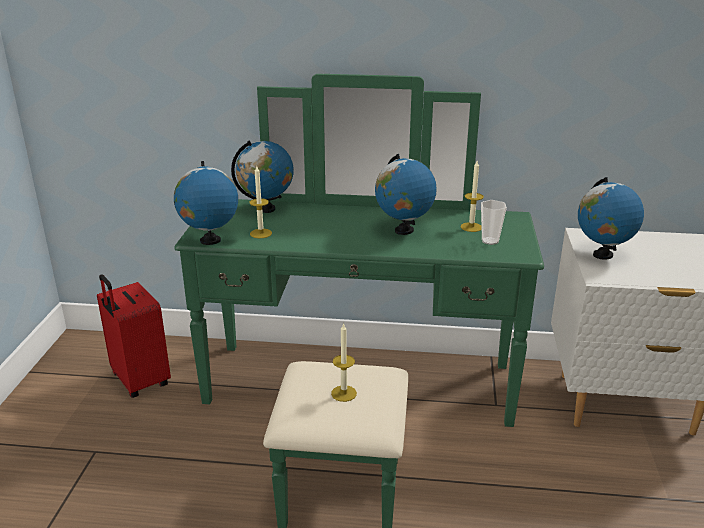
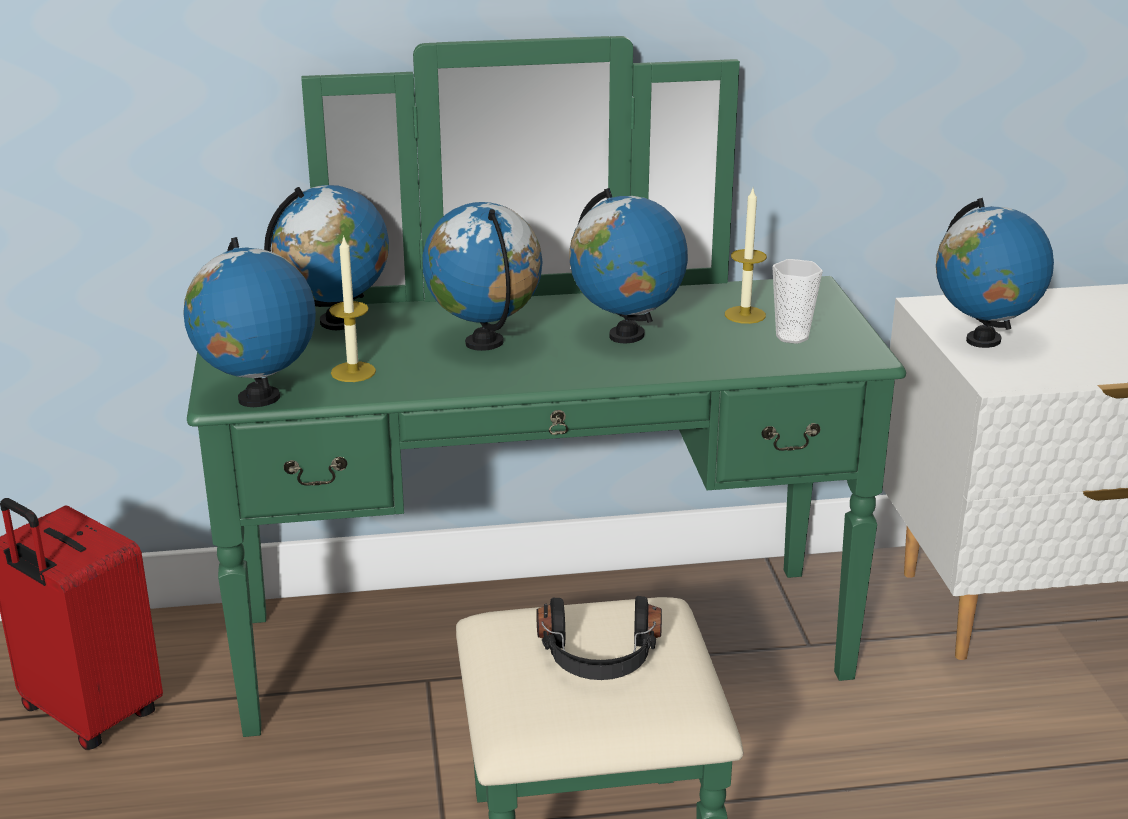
camera: 15 degrees left, 0 degrees up
candle [331,323,357,402] -> black headphones [536,596,662,680]
none -> globe [422,202,543,351]

